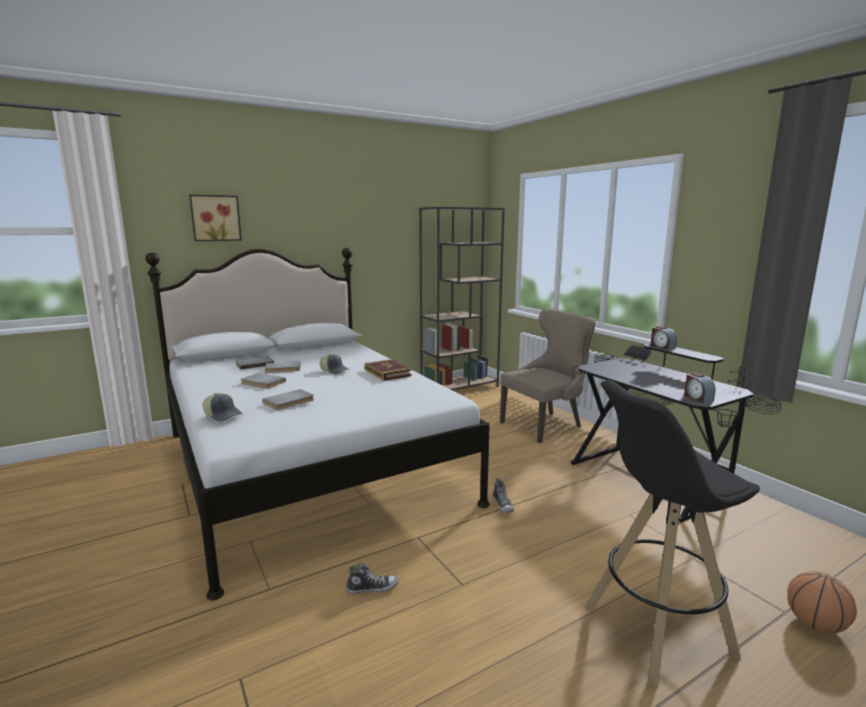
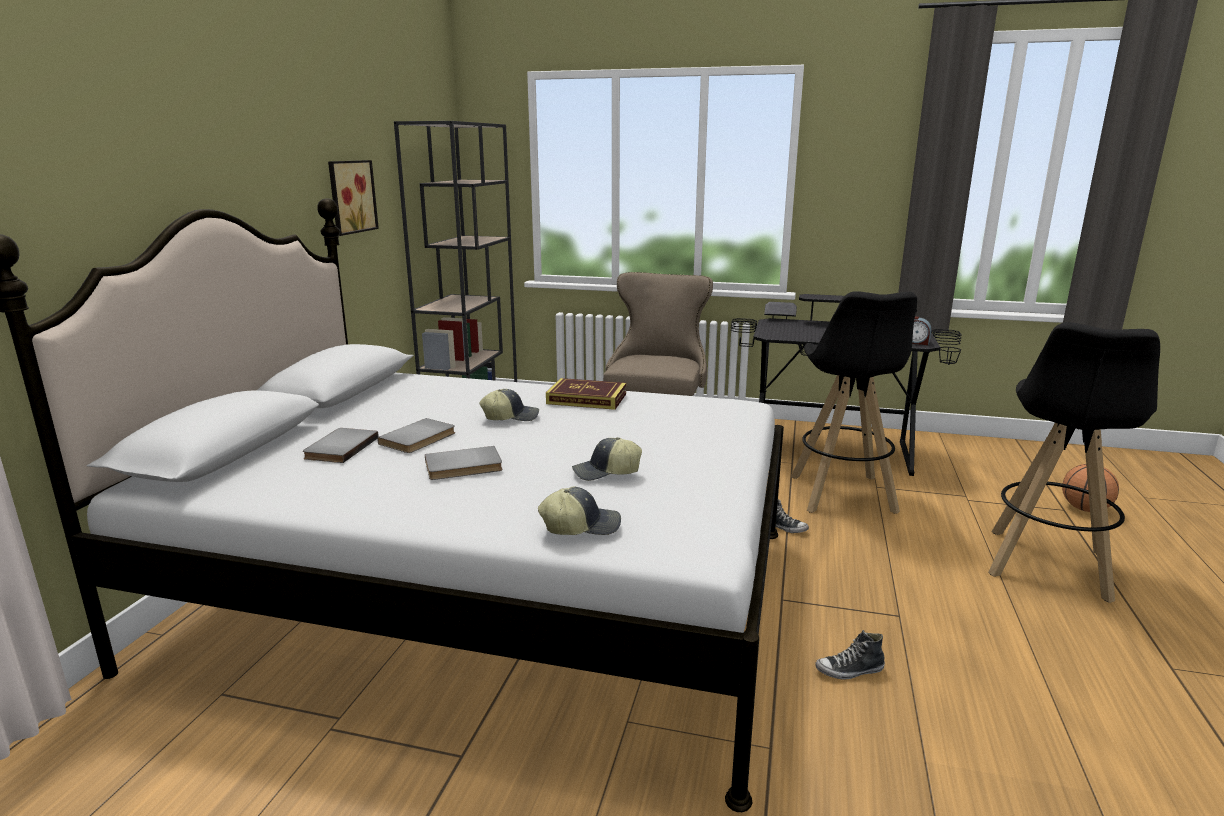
camera: 45 degrees left, 5 degrees up
picture [189,195,242,241] -> picture moved to [328,160,379,236]
grey book [263,389,314,410] -> cap [572,437,642,481]
shoe [346,562,399,594] -> shoe turned 135 degrees counterclockwise [815,630,885,679]
alarm clock [651,326,677,350] -> none
none -> black stool [791,291,917,514]

